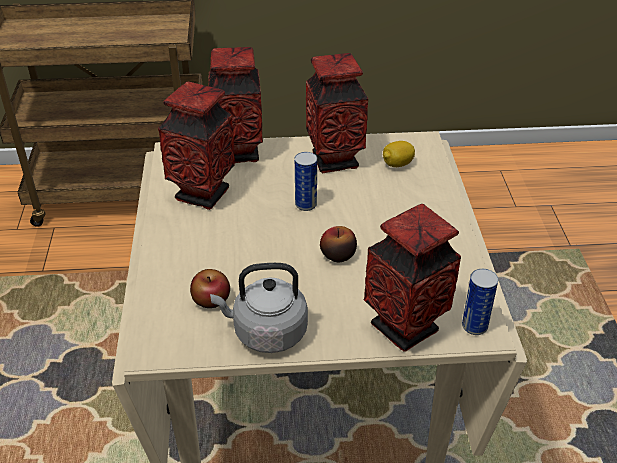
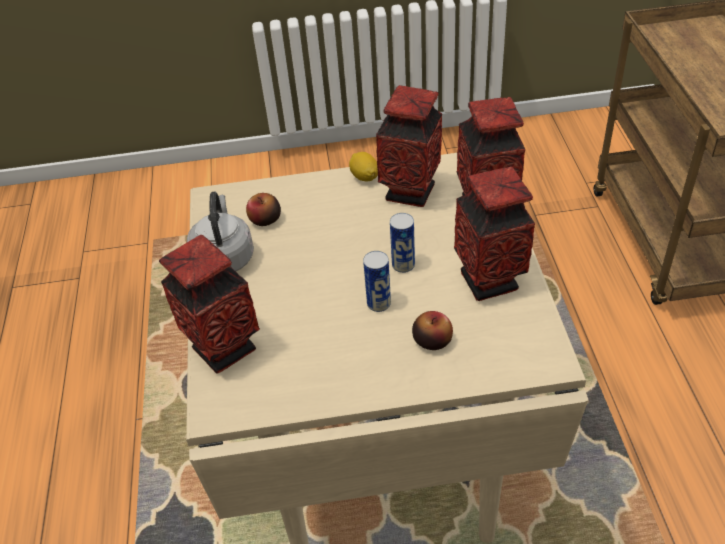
camera: 90 degrees right, 5 degrees up
apple [320,226,357,262] -> apple moved to [412,311,453,350]
lemon [383,141,415,167] -> lemon moved to [349,152,378,181]
can [462,269,498,335] -> can moved to [363,251,391,312]

